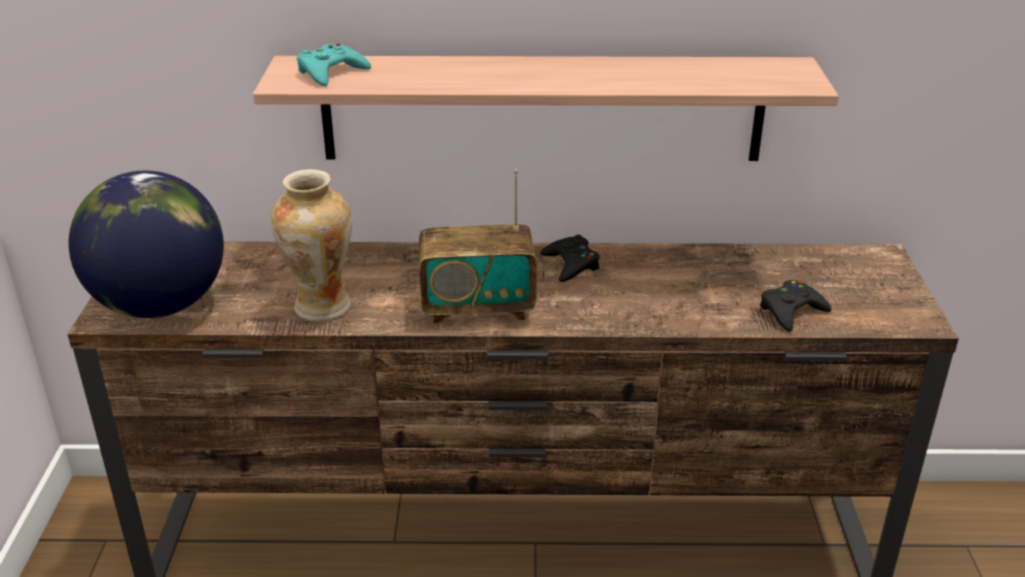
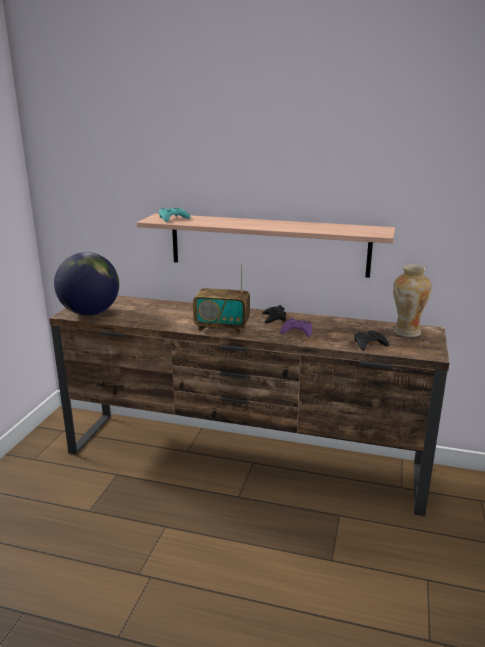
camera: 15 degrees right, 10 degrees down
vase [271,169,352,322] -> vase moved to [393,265,432,337]
none -> purple game controller [280,318,312,338]

